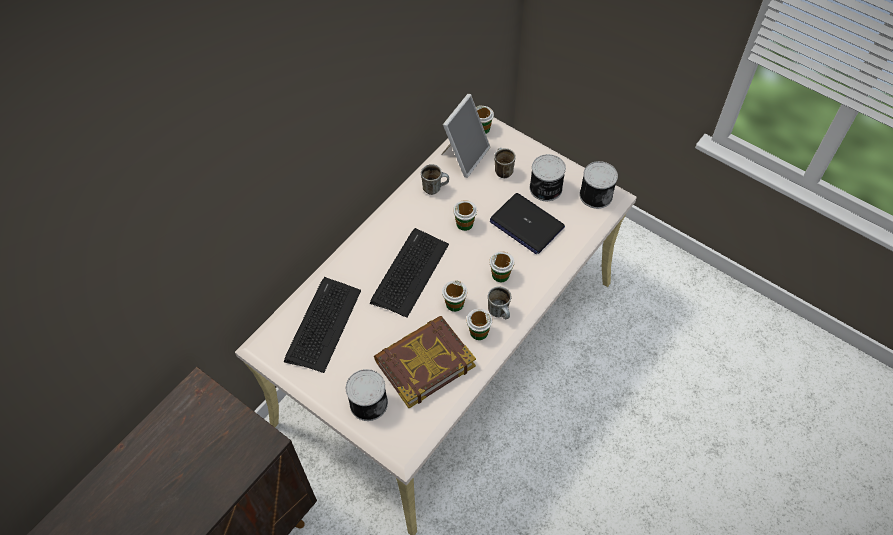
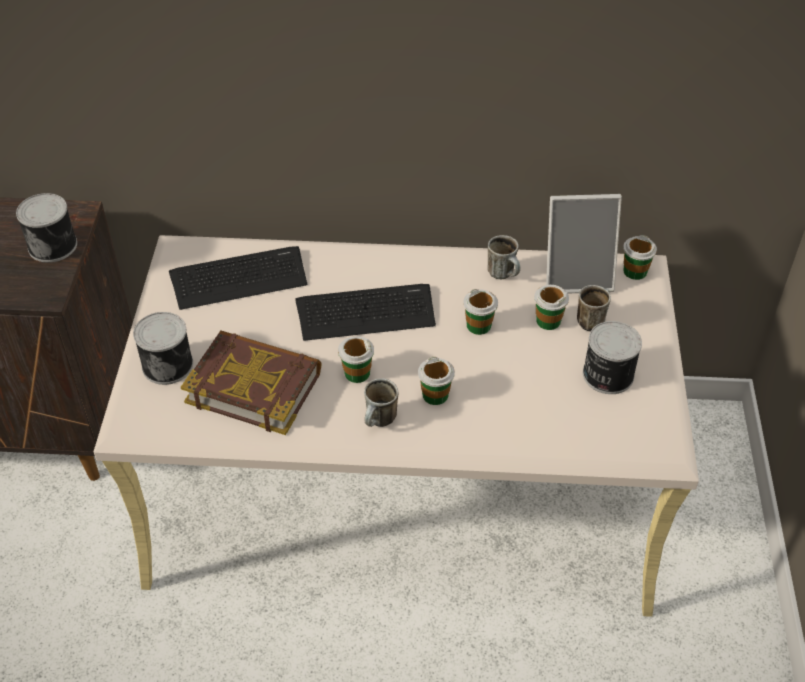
camera: 55 degrees right, 10 degrees down
cup [467,309,492,340] -> cup moved to [534,285,569,330]
laptop [490,193,565,254] -> none
can [579,161,618,209] -> can moved to [16,193,77,263]

